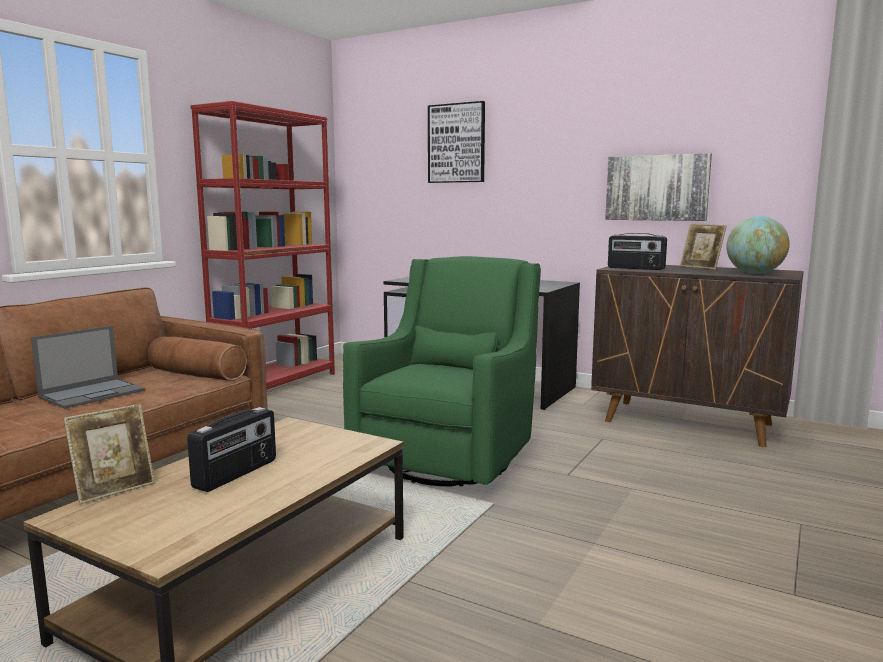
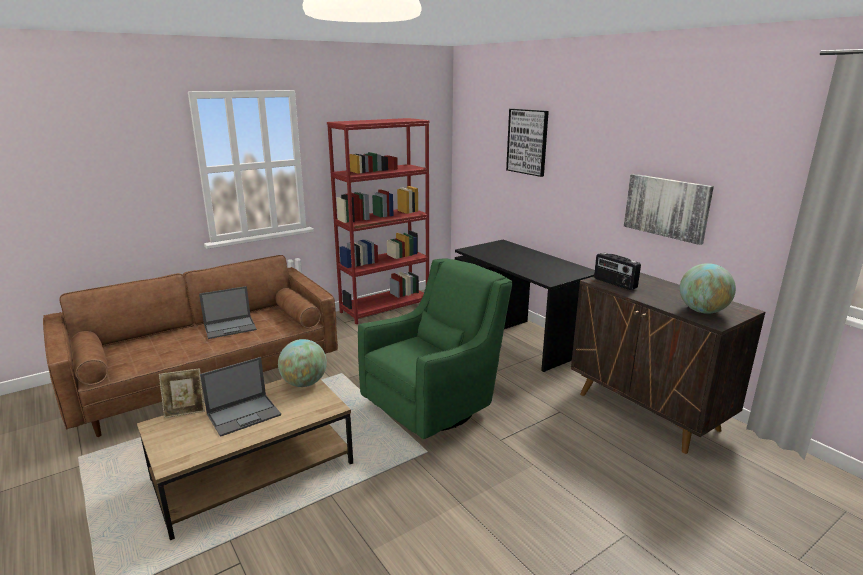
camera: 25 degrees right, 10 degrees up
radio [187,407,276,492] -> laptop [200,357,281,437]
picture frame [680,224,727,270] -> none
none -> globe [278,339,327,387]

